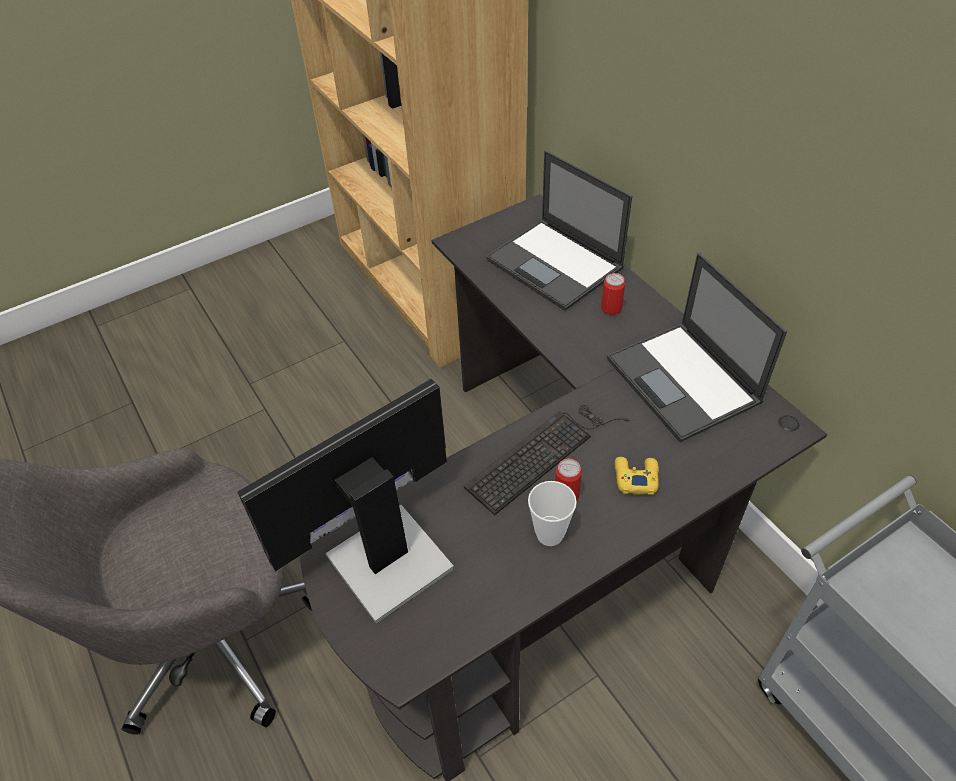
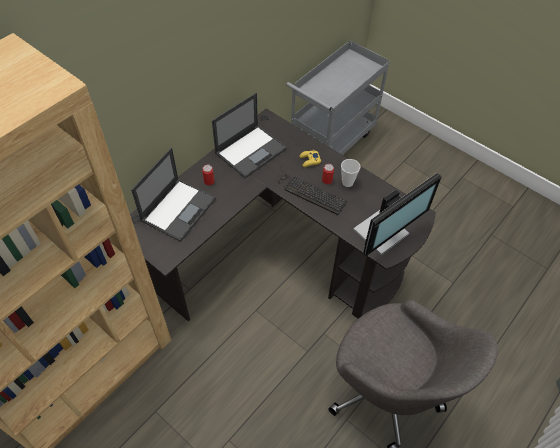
camera: 110 degrees left, 5 degrees up
monitor [237,379,454,624] -> monitor turned 75 degrees counterclockwise [353,173,442,256]

